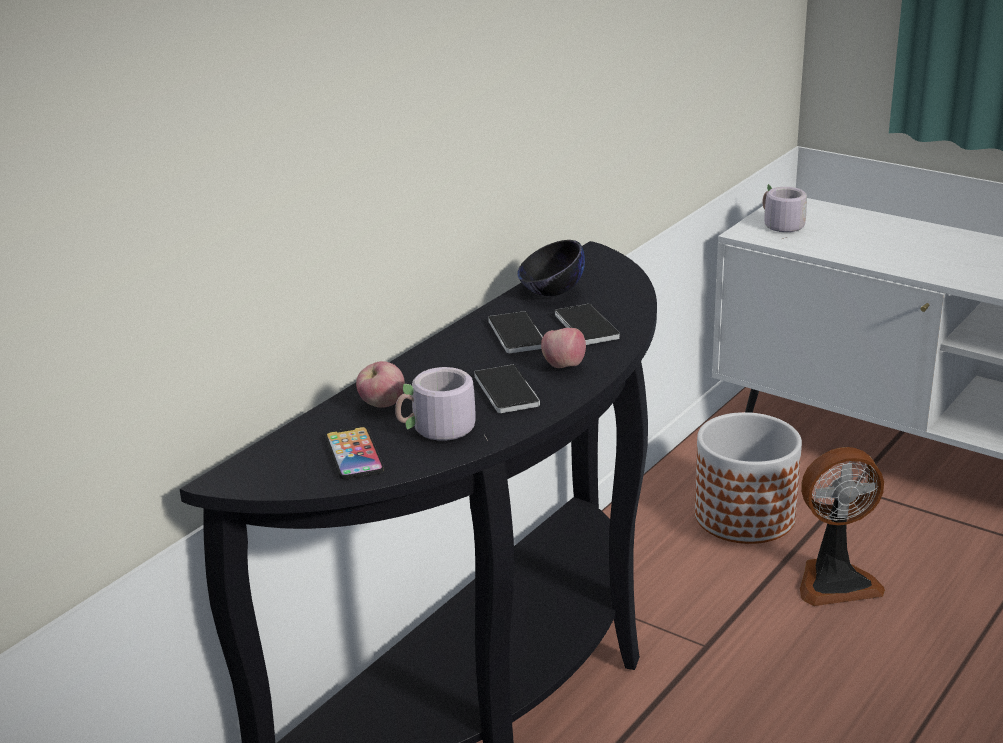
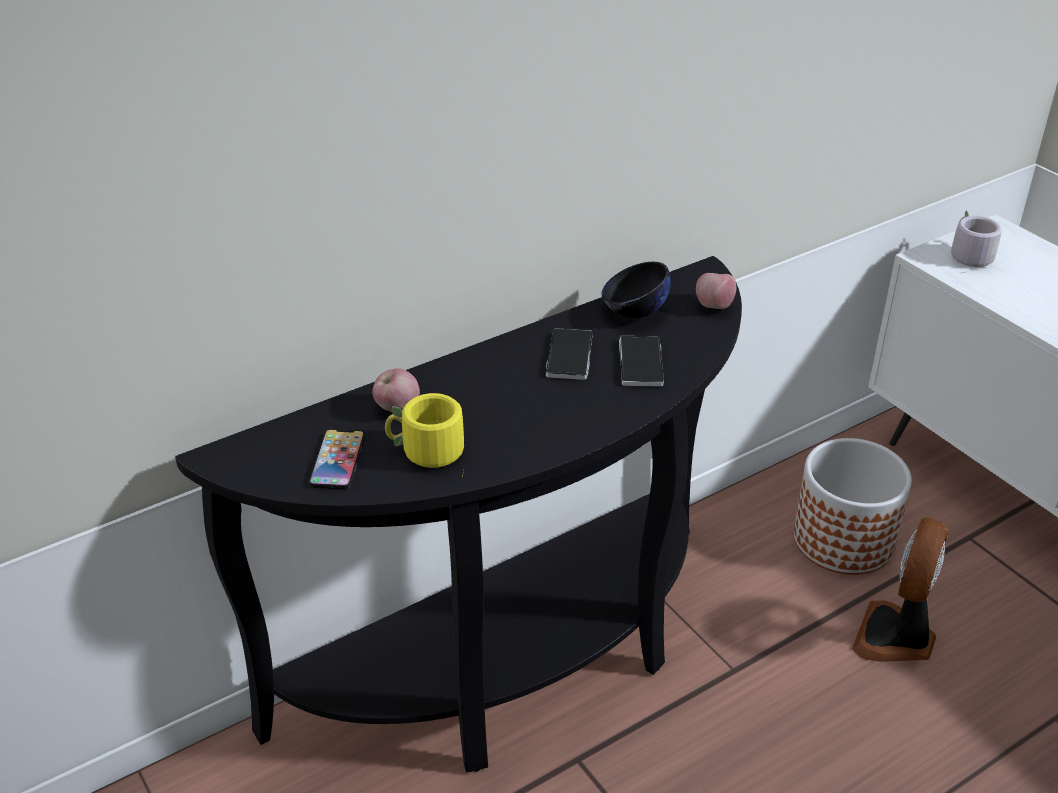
camera: 20 degrees right, 10 degrees up
grey mug [395,367,488,441] -> yellow mug [385,393,464,478]
phone [474,365,540,413] -> none
apple [541,328,586,368] -> apple moved to [696,273,736,309]
fan [800,447,885,606] -> fan turned 105 degrees clockwise [852,518,949,662]

